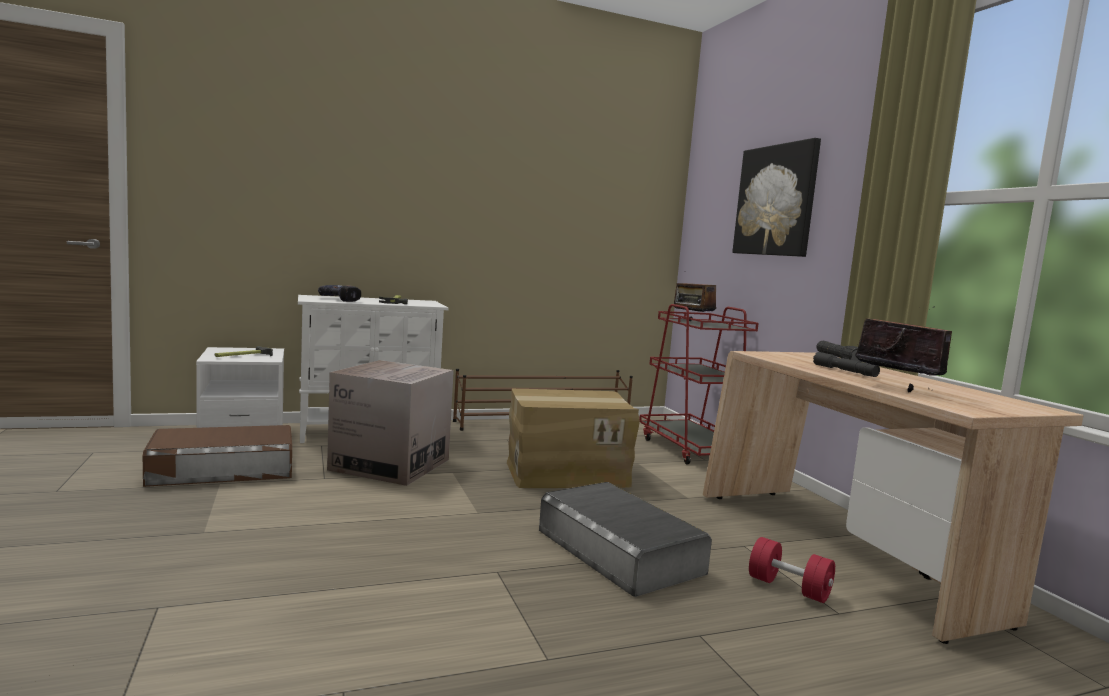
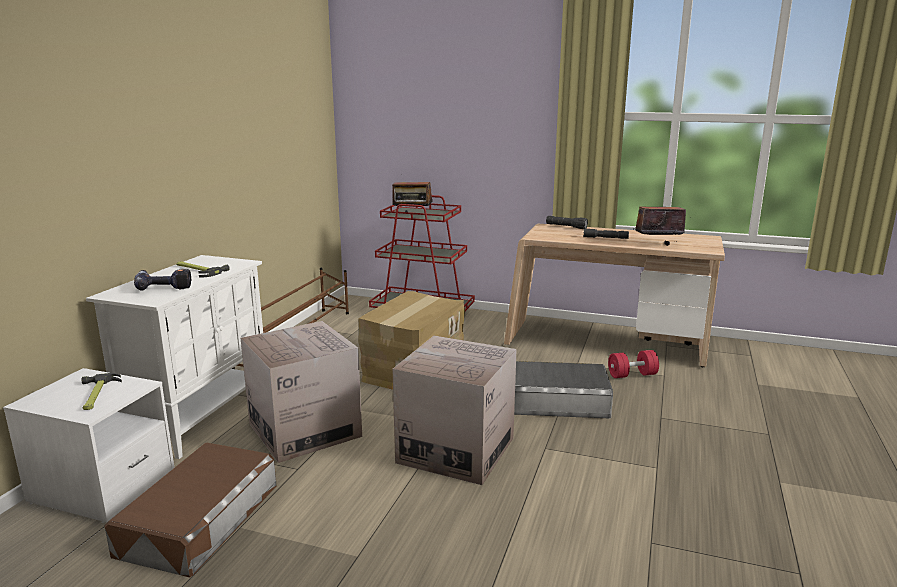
camera: 50 degrees left, 10 degrees up
picture [732,138,821,257] -> none
none -> cardboard box [392,336,517,485]

